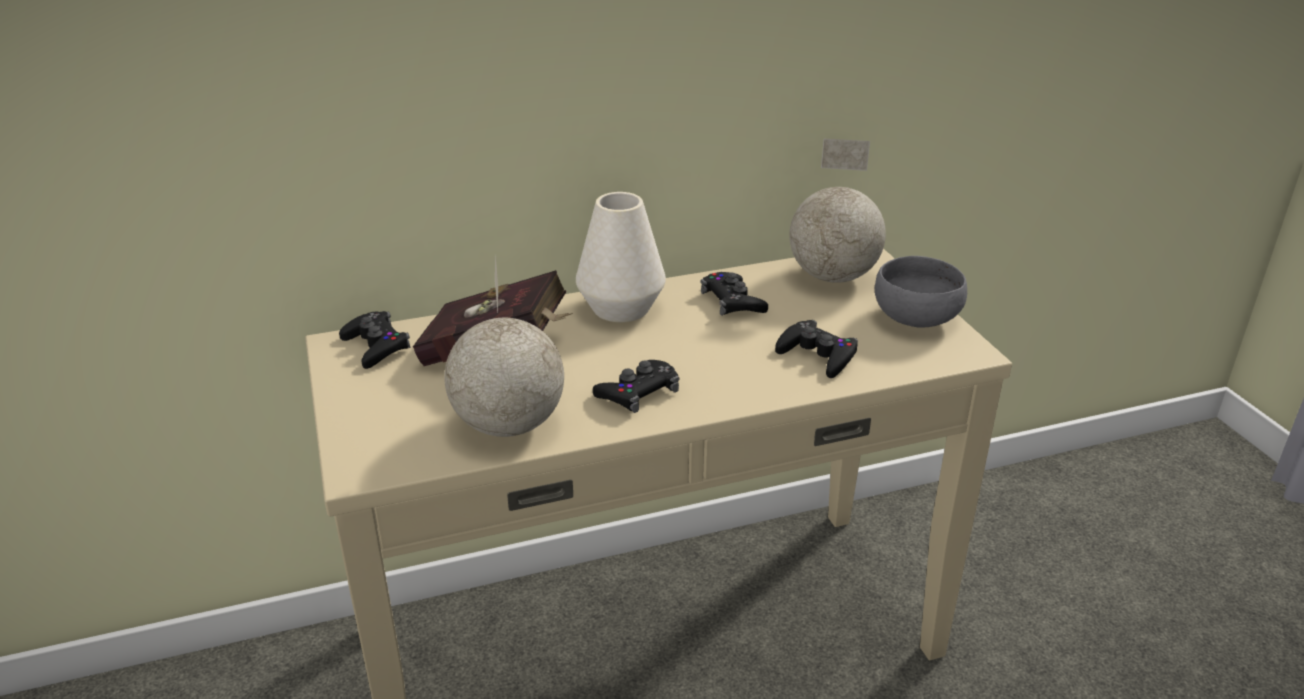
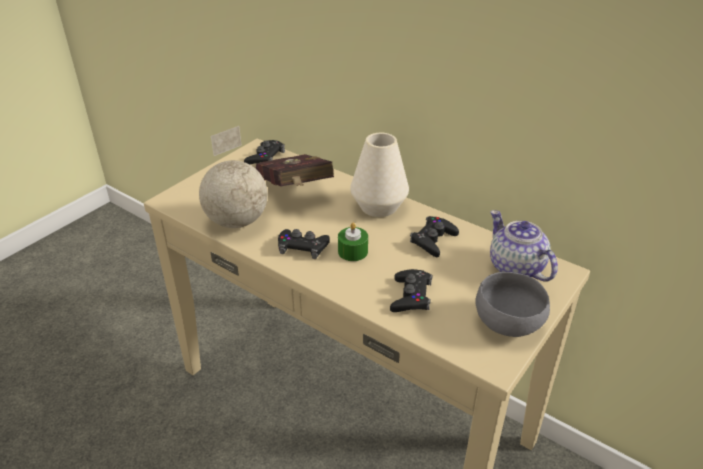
camera: 55 degrees right, 5 degrees up
globe [789,139,886,283] -> teapot [490,210,558,282]
none -> green candle [338,223,368,261]

